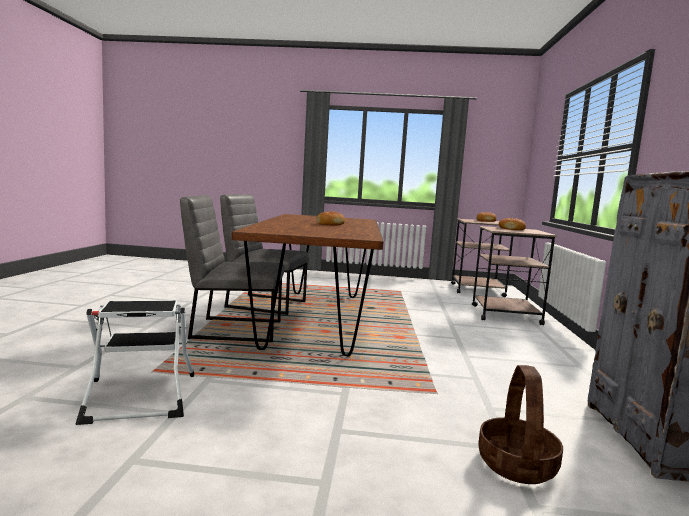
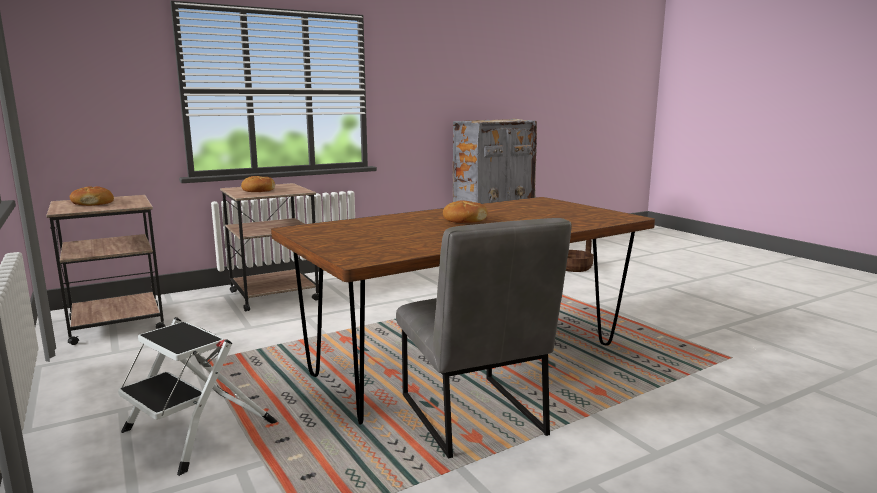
camera: 125 degrees left, 5 degrees up
step ladder [76,300,194,425] -> step ladder moved to [118,317,277,476]
grey chair [180,195,285,342] -> none

